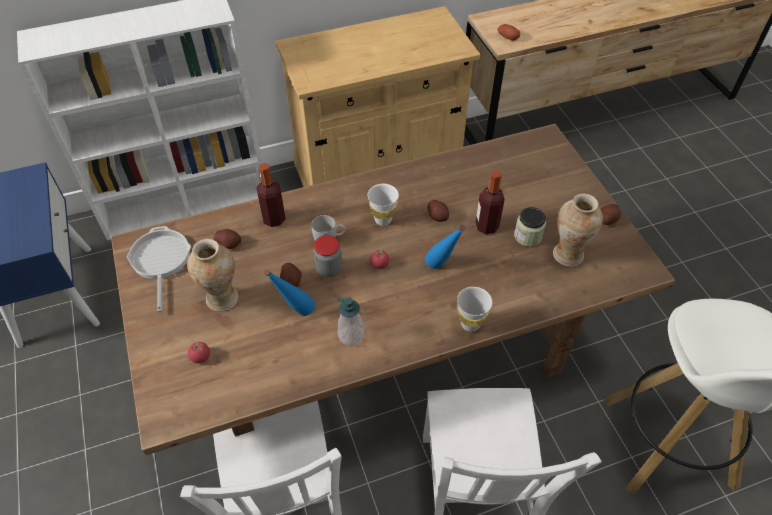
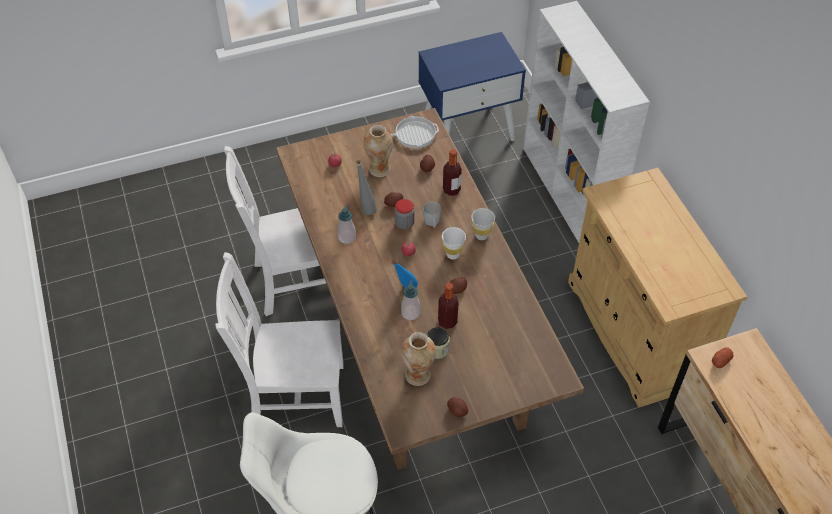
camera: 90 degrees right, 0 degrees up
blue bottle [264,269,315,316] -> grey bottle [356,160,377,215]
white cup [457,287,492,332] -> white cup moved to [471,208,495,240]
none -> soap dispenser [401,280,420,320]

